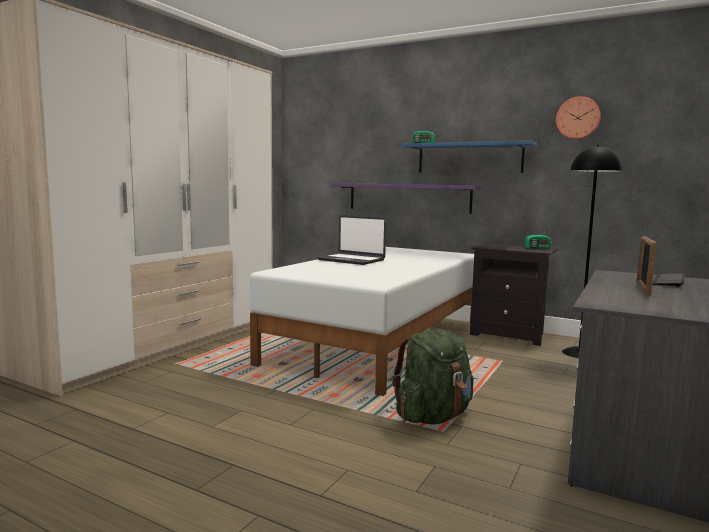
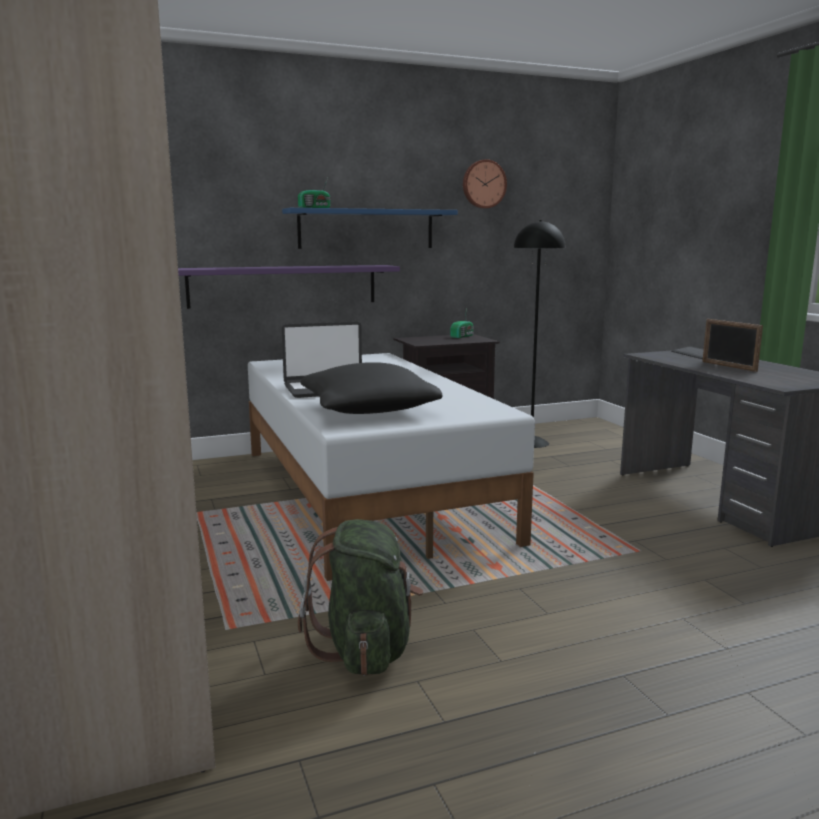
camera: 50 degrees left, 5 degrees up
green backpack [392,329,474,425] -> green backpack moved to [298,519,423,676]
none -> black pillow [300,362,442,414]

